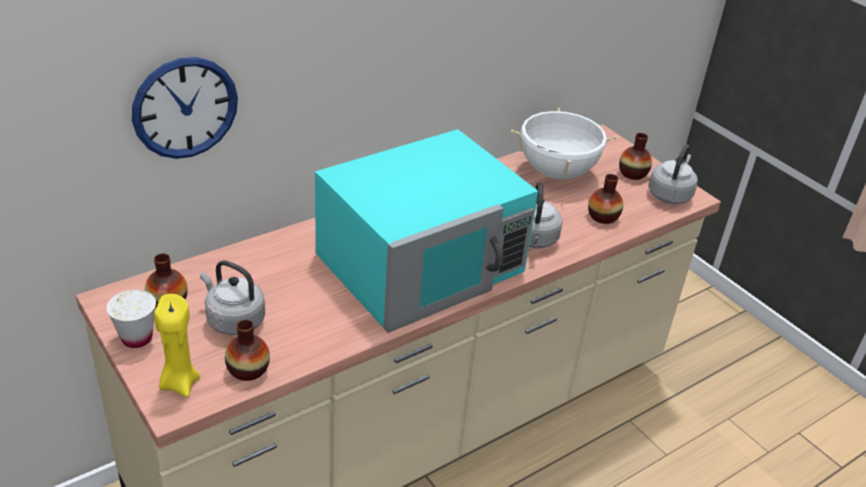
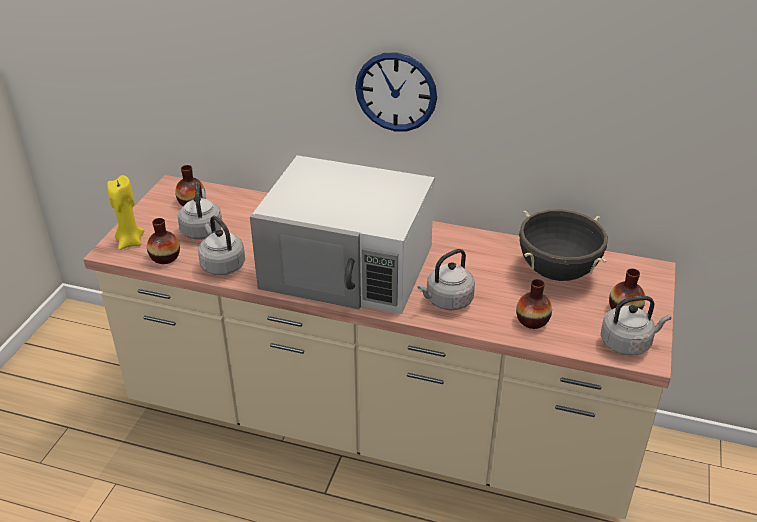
camera: 55 degrees right, 0 degrees up
white cup [106,290,156,348] -> none
wall clock [132,57,238,159] -> wall clock moved to [355,52,437,131]
turquoise microwave [315,129,538,333] -> white microwave [250,155,435,314]
white cooking pot [511,107,617,179] -> black cooking pot [519,210,608,281]
none -> grey kettle [198,216,245,275]

